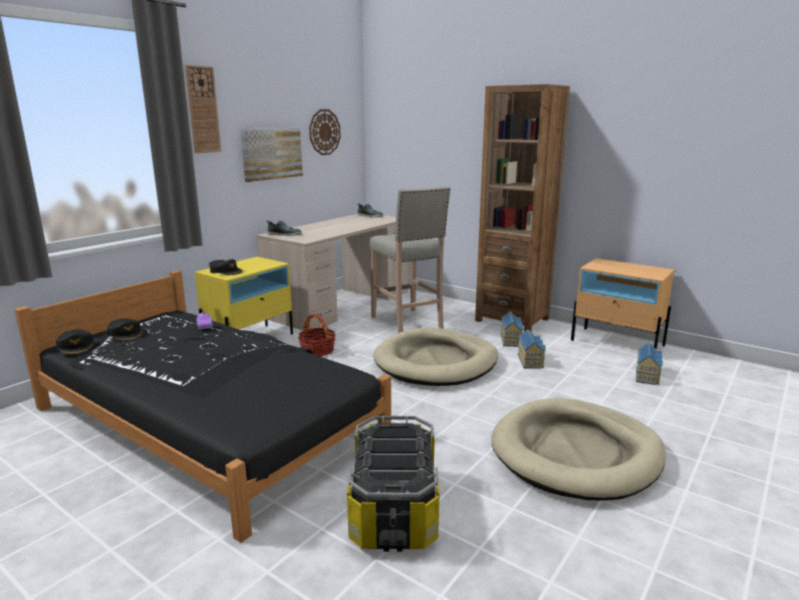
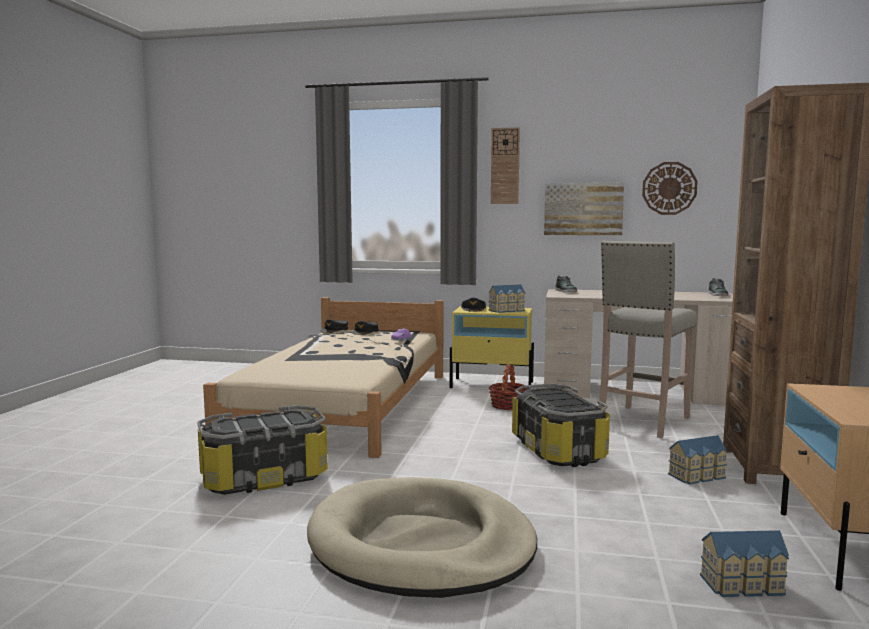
camera: 65 degrees right, 10 degrees down
black bed [15,270,391,543] -> beige bed [203,297,443,458]
beige dog bed [373,327,498,386] -> storage box [512,383,610,467]
toy house [518,329,546,369] -> toy house moved to [489,284,525,313]

